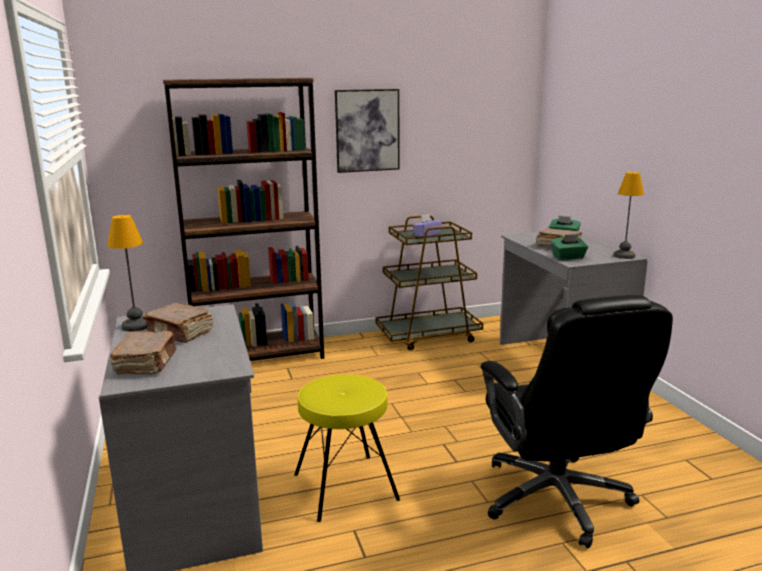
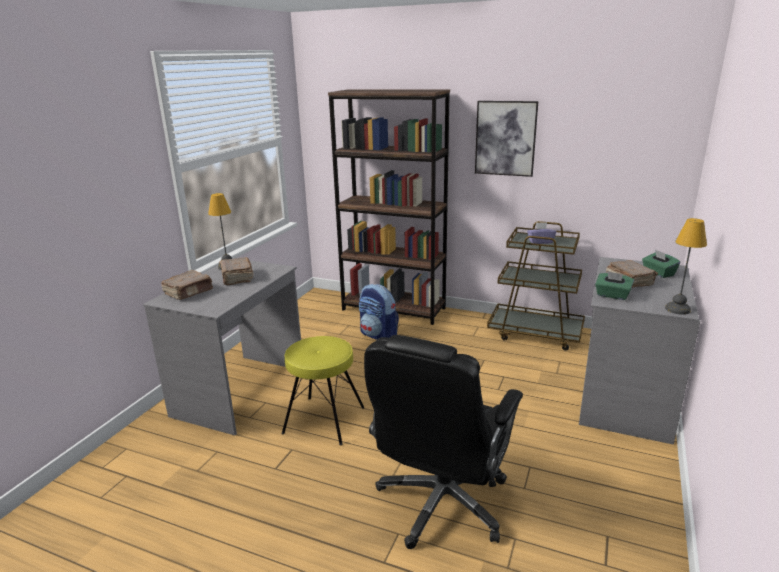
camera: 40 degrees right, 5 degrees up
none -> backpack [359,284,399,340]

